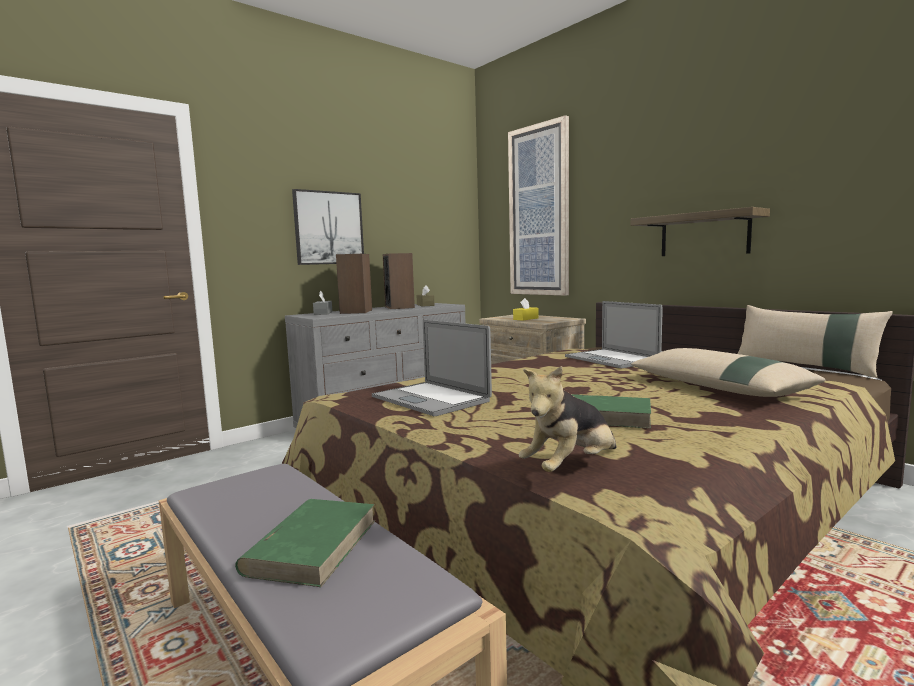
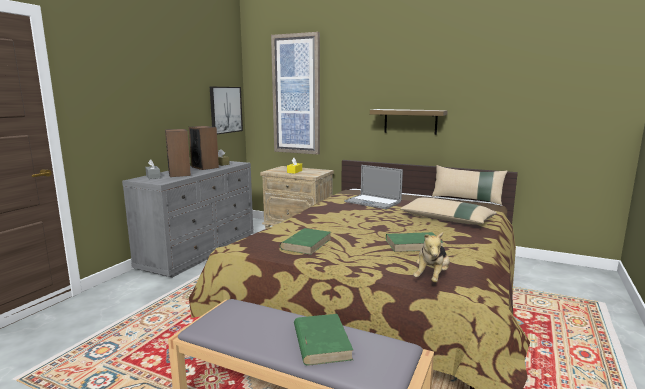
camera: 25 degrees left, 5 degrees up
picture [292,189,364,265] -> picture moved to [210,87,243,134]
laptop [372,320,492,416] -> green book [280,228,331,255]

